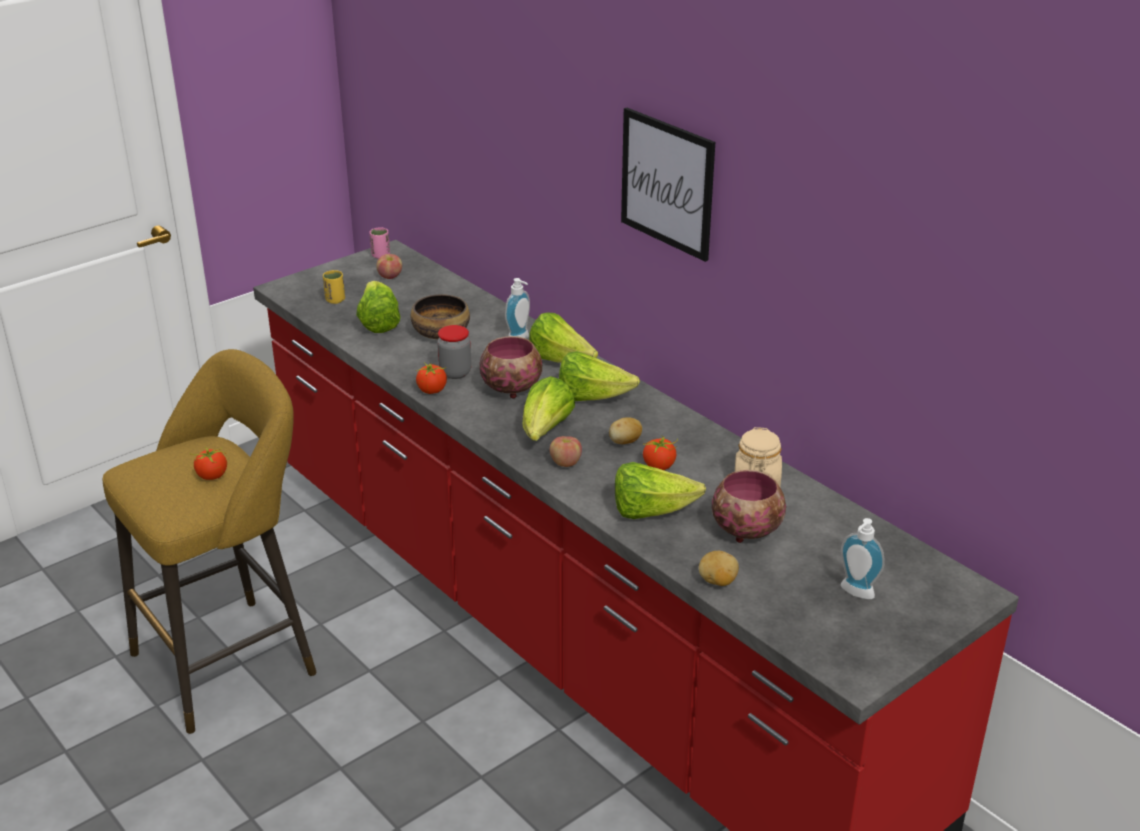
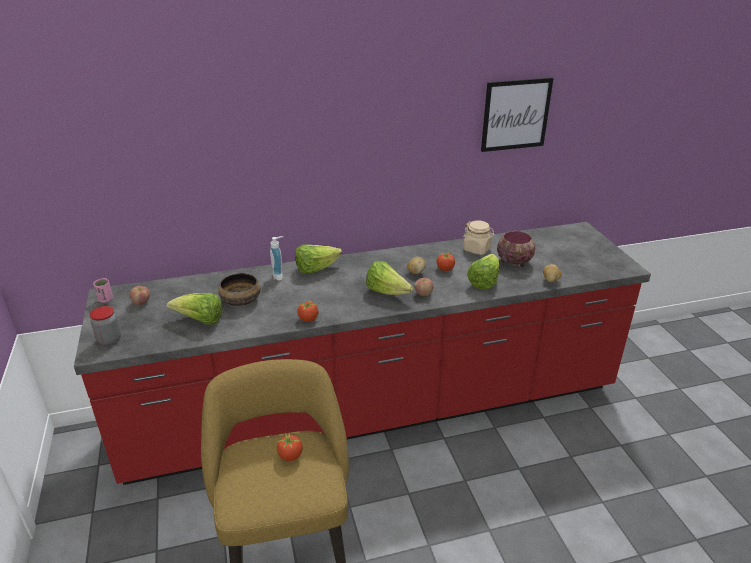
camera: 65 degrees left, 0 degrees up
yellow cup [323,270,345,304] -> none
jar [437,325,471,379] -> jar moved to [90,306,121,345]
bowl [479,336,542,399] -> none
lettuce [559,351,640,401] -> none
picture [621,108,715,262] -> picture moved to [481,78,553,152]
soap dispenser [841,518,885,599] -> none

